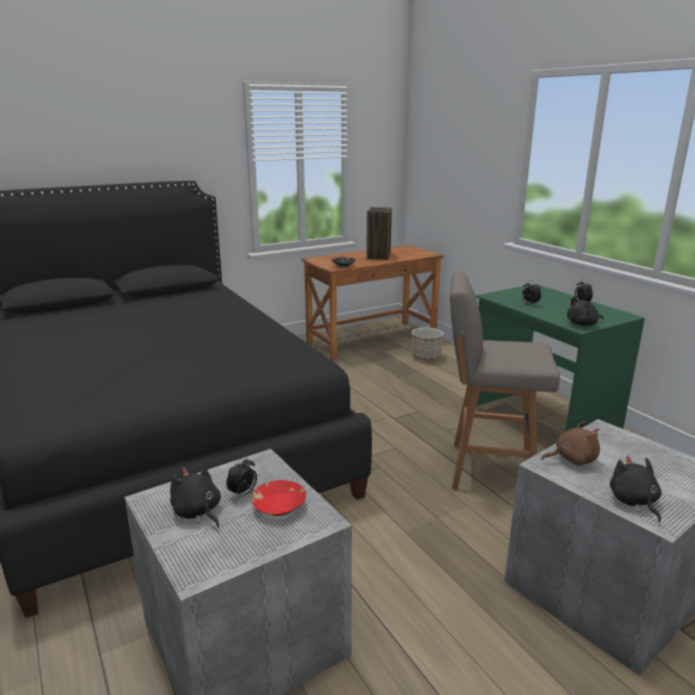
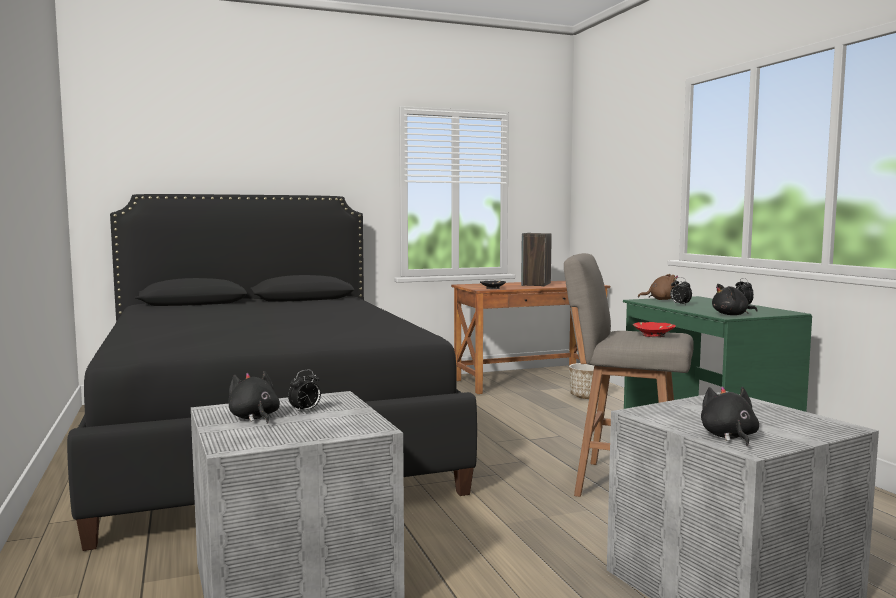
camera: 10 degrees right, 15 degrees down
red bowl [251,480,306,516] -> red bowl moved to [633,322,676,337]
brown plush toy [541,421,600,466] -> brown plush toy moved to [638,274,678,300]

